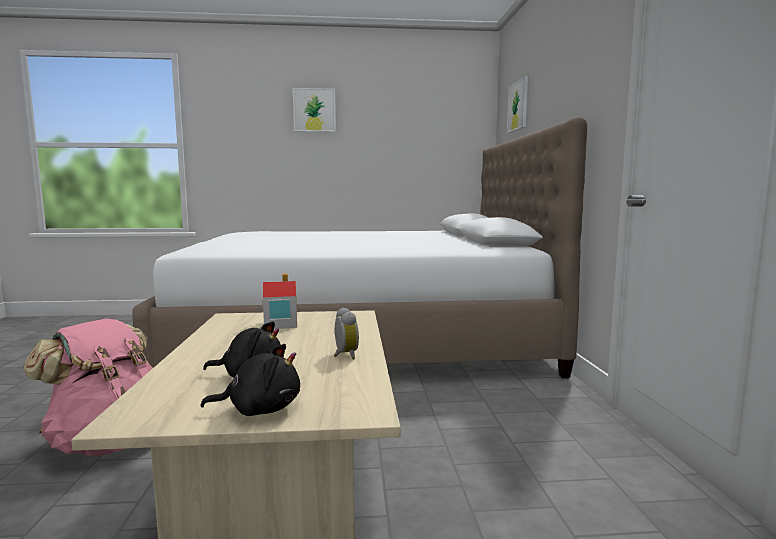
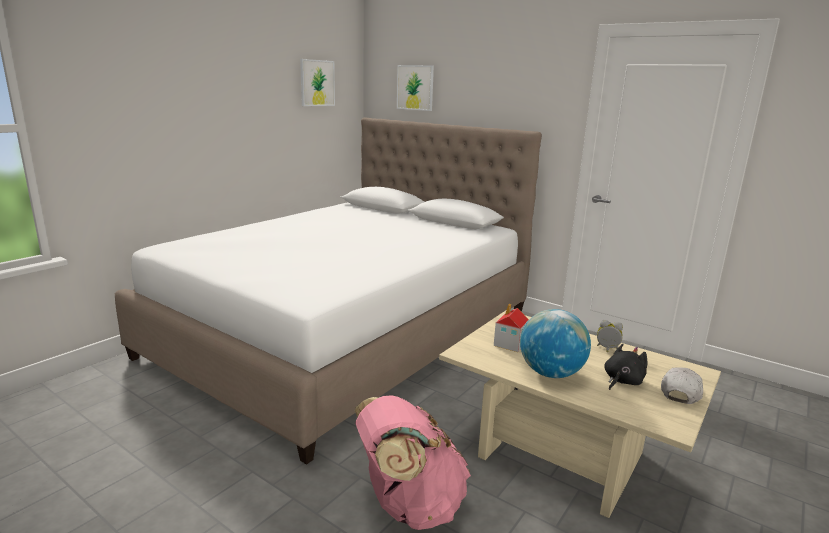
camera: 50 degrees left, 10 degrees up
black plush toy [201,344,300,416] -> white cap [661,367,703,404]
picture [293,88,336,132] -> picture moved to [300,59,335,106]
none -> globe [520,309,591,378]

